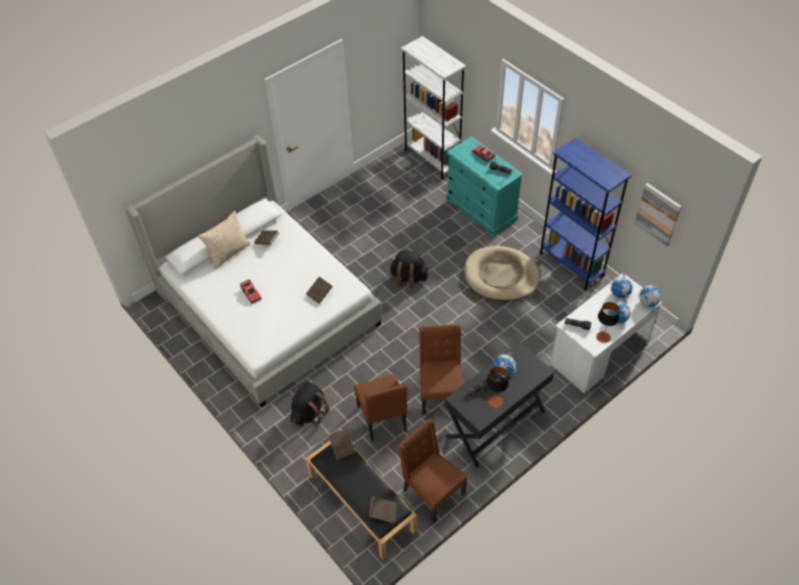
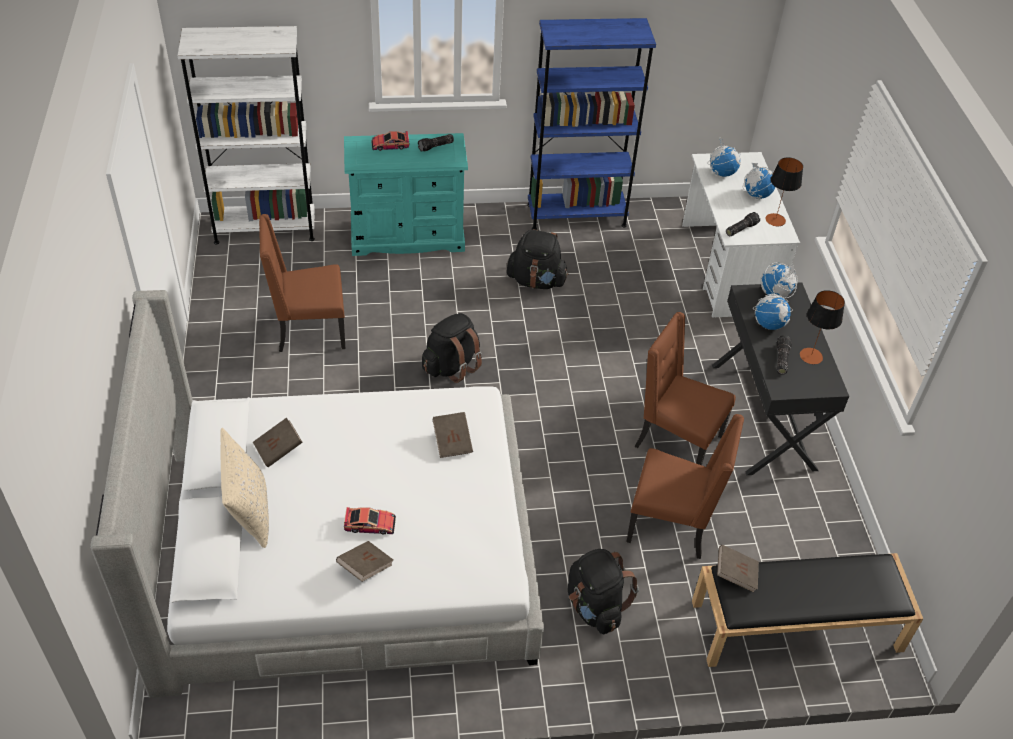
camera: 60 degrees left, 5 degrees down
brown book [369,496,397,523] -> brown book moved to [336,541,393,582]
brown chair [398,419,468,523] -> brown chair moved to [259,214,345,352]
beige dog bed [464,246,540,301] -> black backpack [507,229,568,289]
picture [634,183,682,246] -> none
globe [638,285,663,308] -> globe moved to [761,262,798,298]

